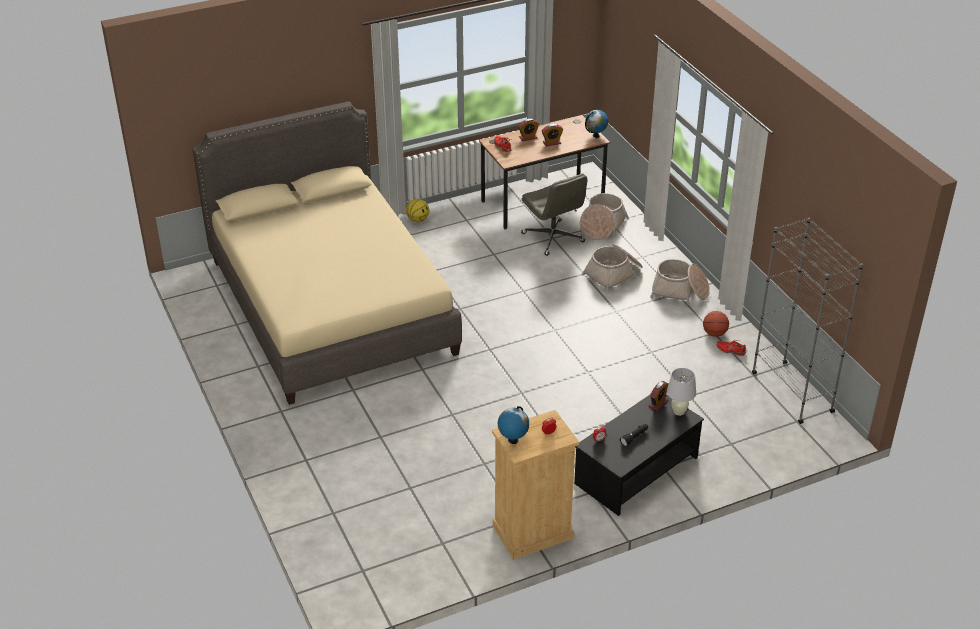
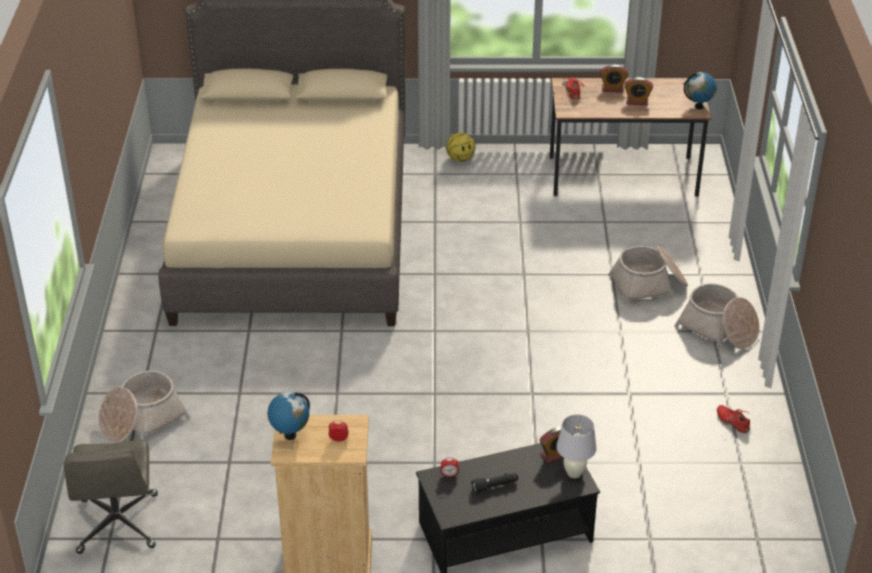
camera: 25 degrees right, 0 degrees up
grey office chair [521,173,587,256] -> grey office chair moved to [64,440,158,554]
basket [580,193,628,240] -> basket moved to [99,371,191,443]
basketball [703,311,729,337] -> none
grey bookcase [752,217,863,424] -> none

